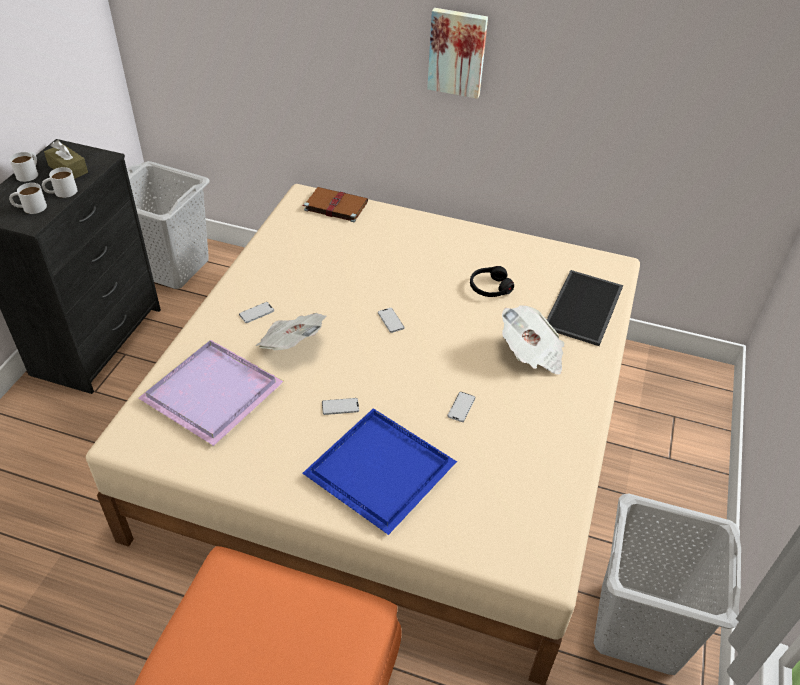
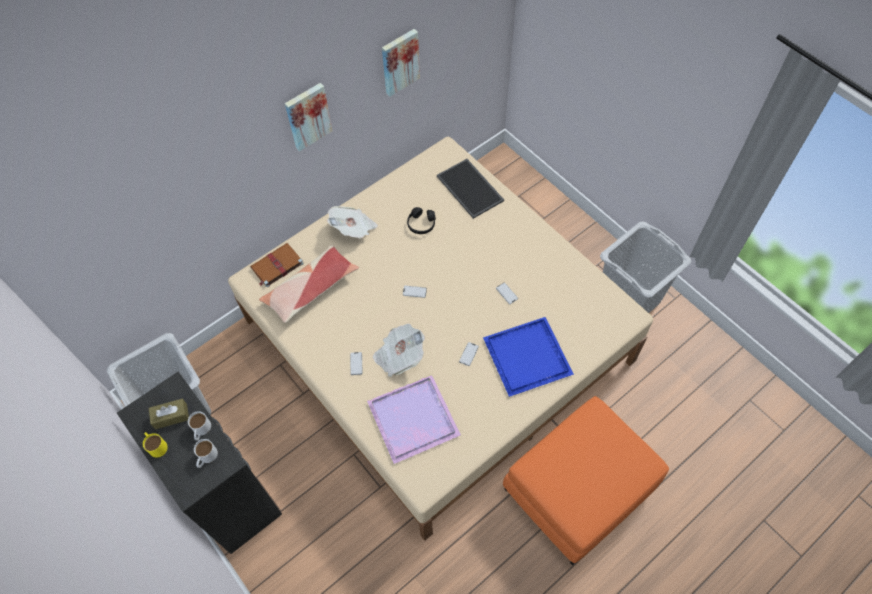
camera: 55 degrees left, 15 degrees up
white mug [10,152,38,182] -> yellow mug [143,432,168,458]
newspaper [502,305,564,375] -> newspaper moved to [327,206,378,239]
none -> pillow [259,245,359,323]
none -> picture [382,29,420,96]

